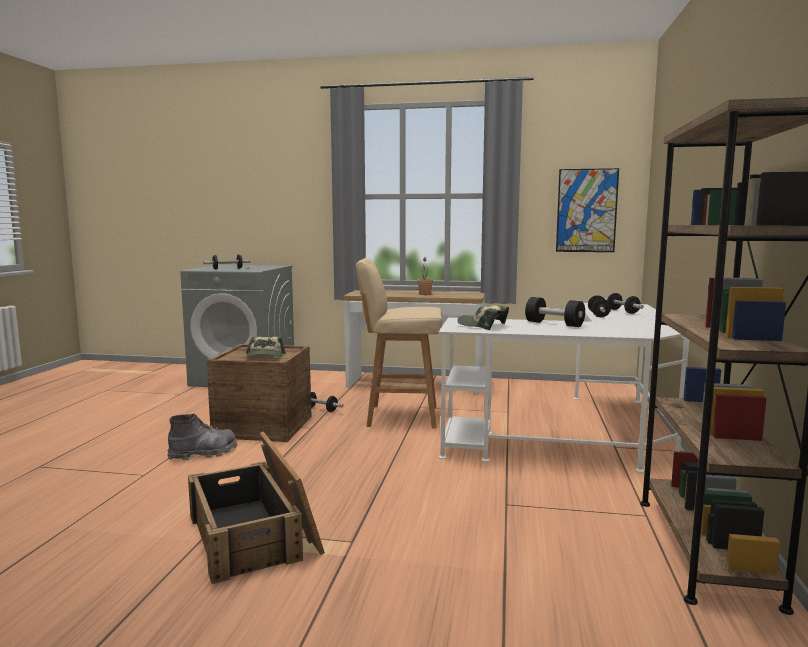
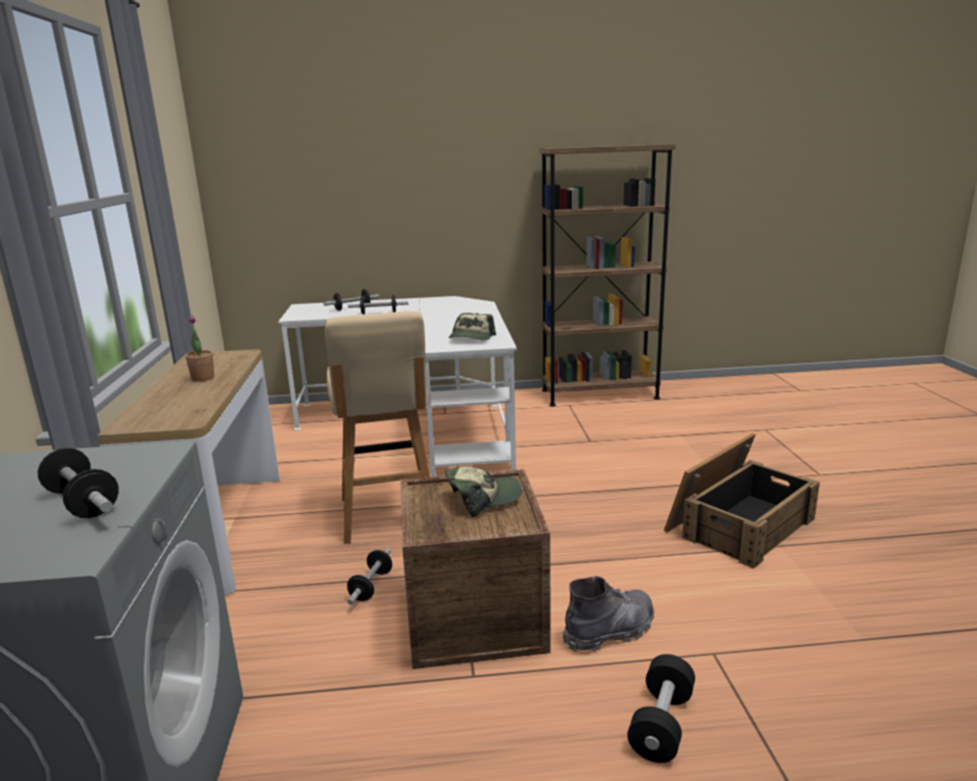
camera: 105 degrees left, 10 degrees up
grey boot [168,414,237,460] -> grey boot turned 105 degrees clockwise [563,576,654,652]
black dumbbell [525,297,585,327] -> black dumbbell moved to [627,654,695,763]
picture [556,168,619,252] -> none

